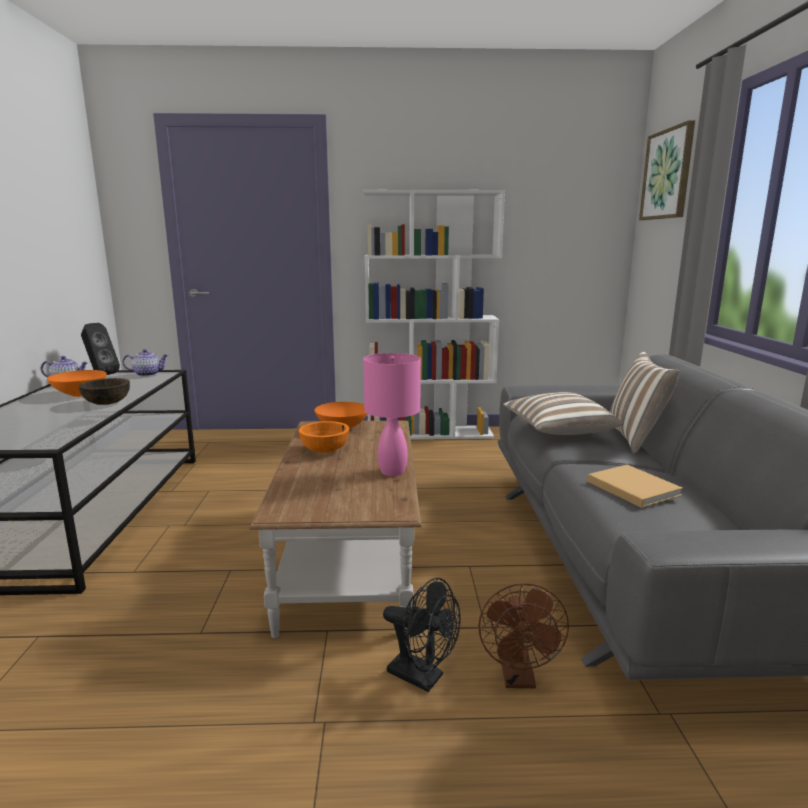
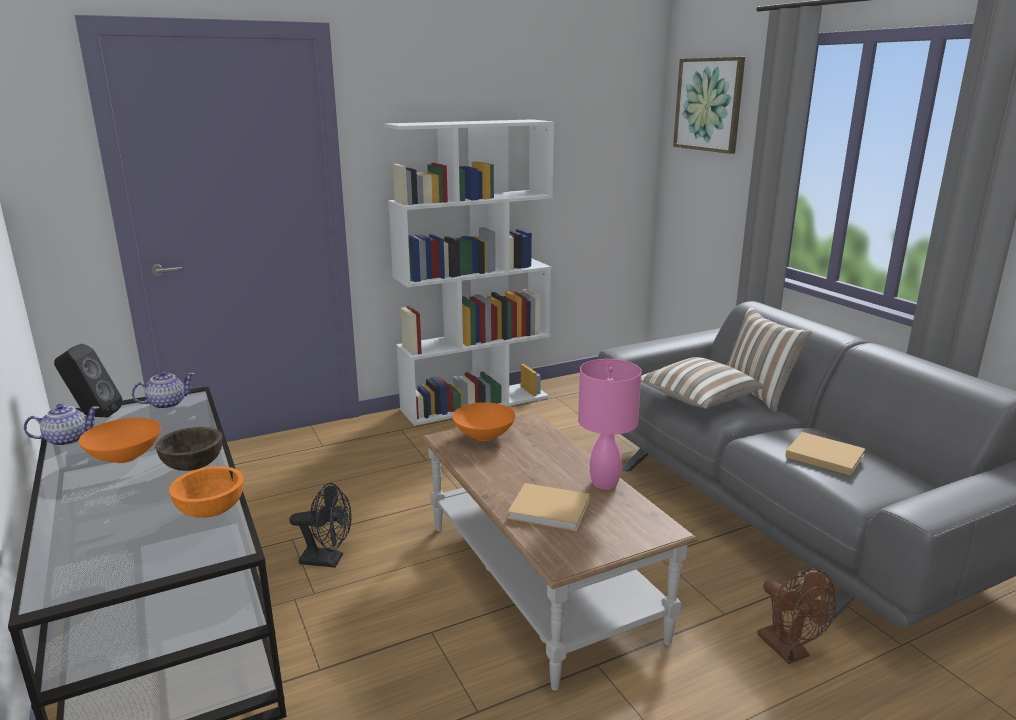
camera: 25 degrees left, 5 degrees up
orange bowl [299,421,349,453] -> orange bowl moved to [169,466,243,518]
black fan [383,578,461,692] -> black fan moved to [289,483,352,568]
none -> beige book [508,483,590,531]

